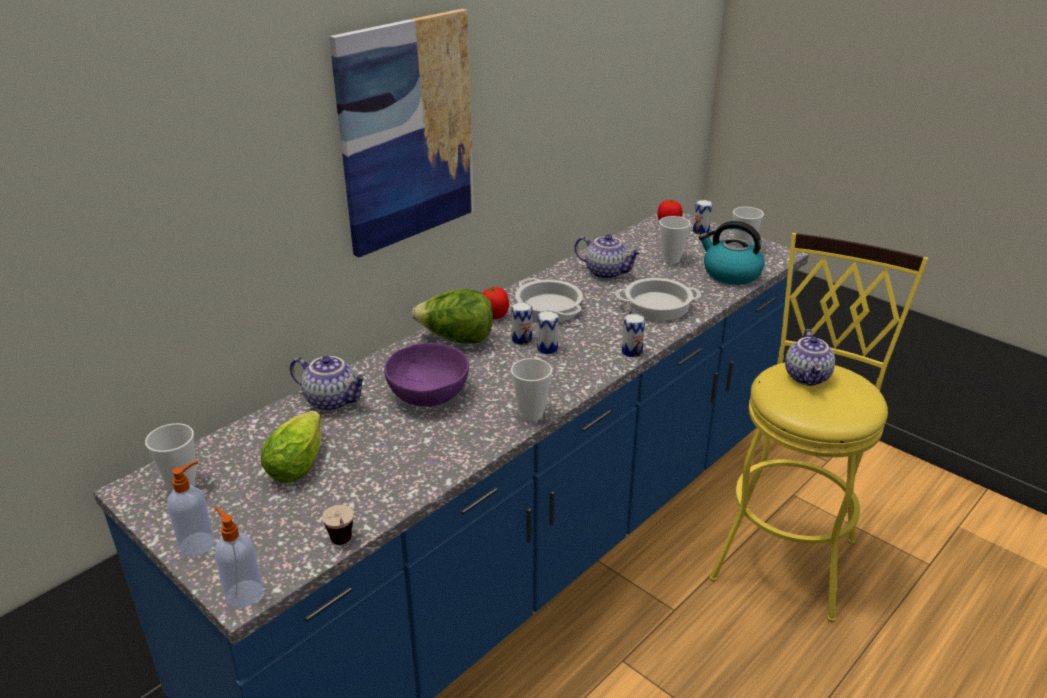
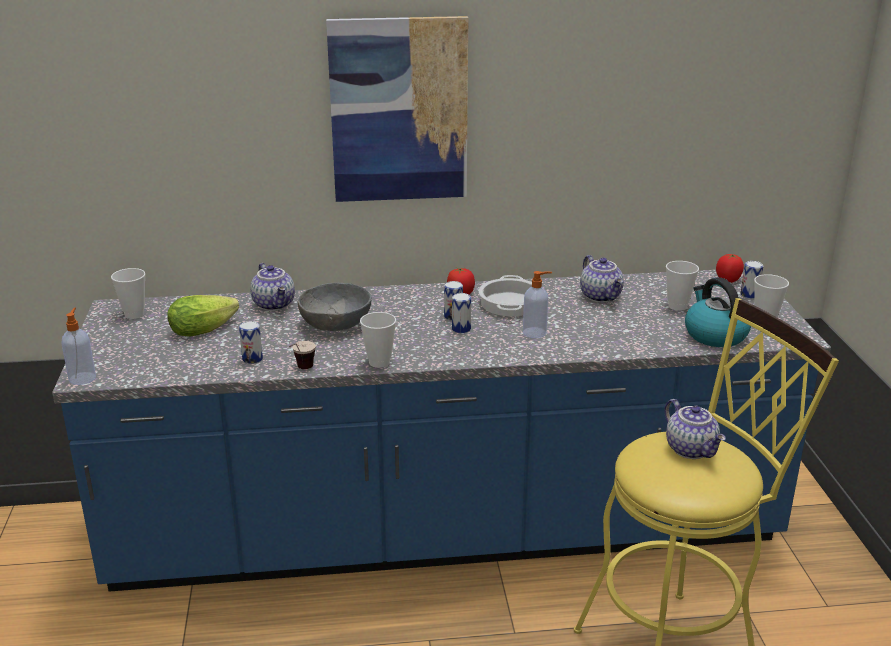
camera: 40 degrees right, 5 degrees down
soap dispenser [167,461,215,557] -> soap dispenser moved to [523,271,552,338]
cup [322,505,354,545] -> cup moved to [289,341,316,369]
purple bowl [384,343,469,407] -> grey bowl [298,283,372,331]
lettuce [412,289,493,344] -> none
cooking pot [615,278,701,321] -> none
can [622,314,645,357] -> can moved to [239,321,263,364]
teapot [785,329,835,386] -> teapot turned 75 degrees counterclockwise [664,399,726,459]

